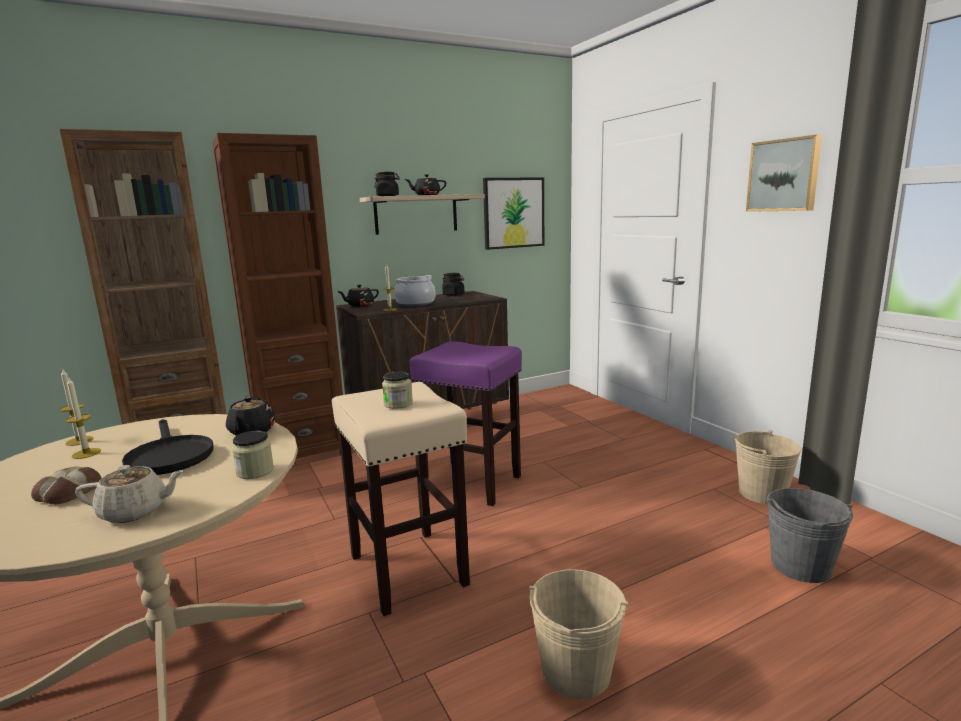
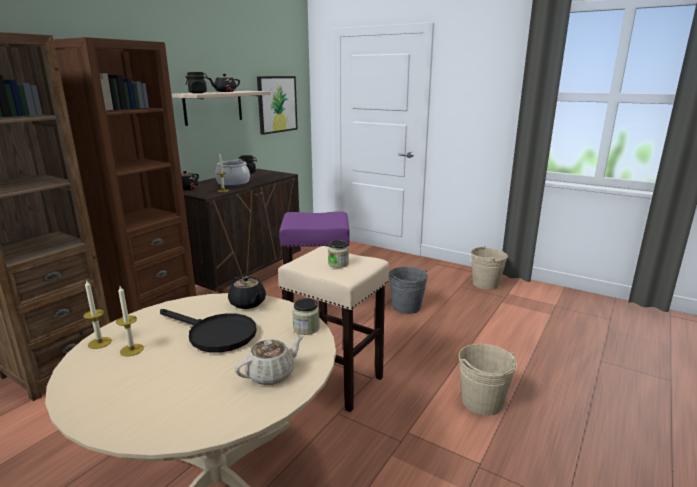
camera: 30 degrees left, 5 degrees up
bread [31,466,101,505] -> none
picture [746,134,822,212] -> none
grey bucket [767,488,853,583] -> grey bucket moved to [389,267,428,314]

